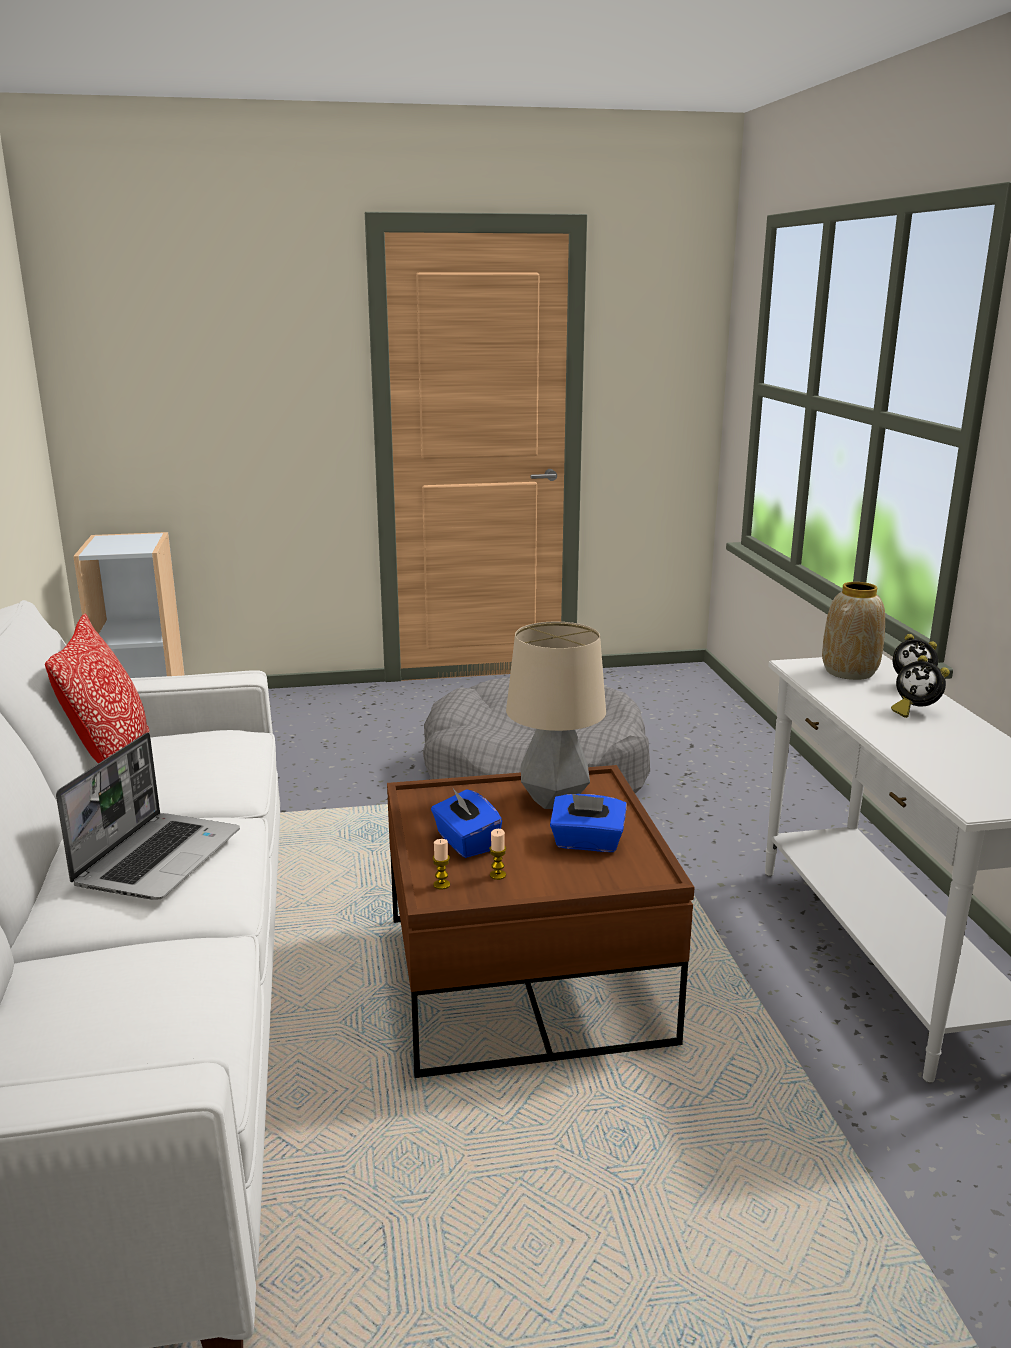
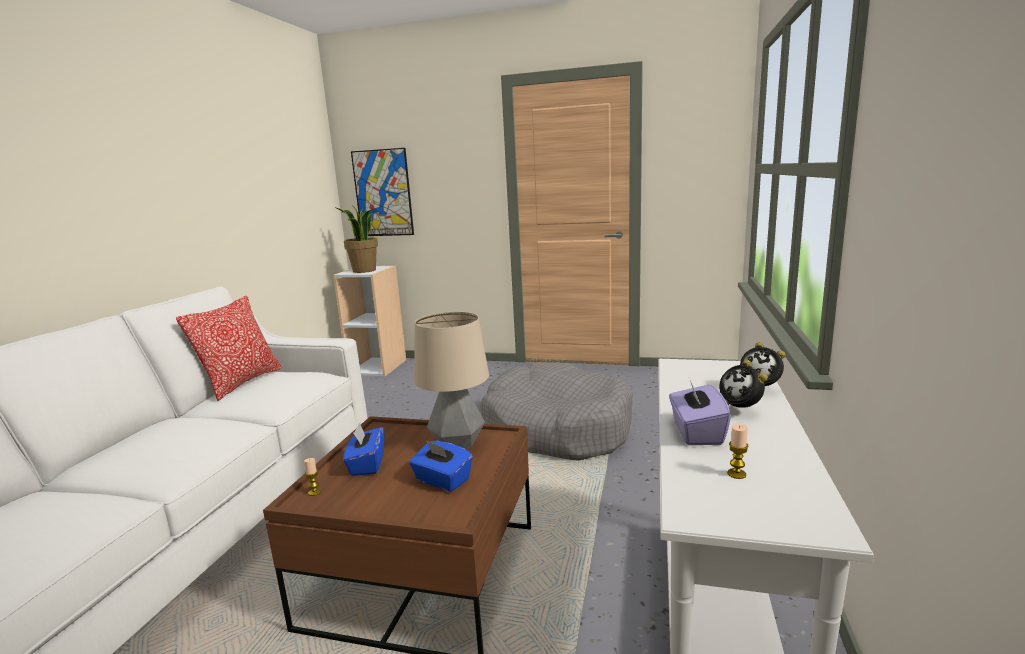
camera: 25 degrees right, 5 degrees down
laptop [56,733,240,900] -> none
candle [489,829,506,880] -> candle moved to [727,423,749,479]
vase [822,582,885,680] -> none
none -> potted plant [335,205,378,273]
none -> picture [351,148,414,236]
none -> purple tissue box [669,381,731,445]

